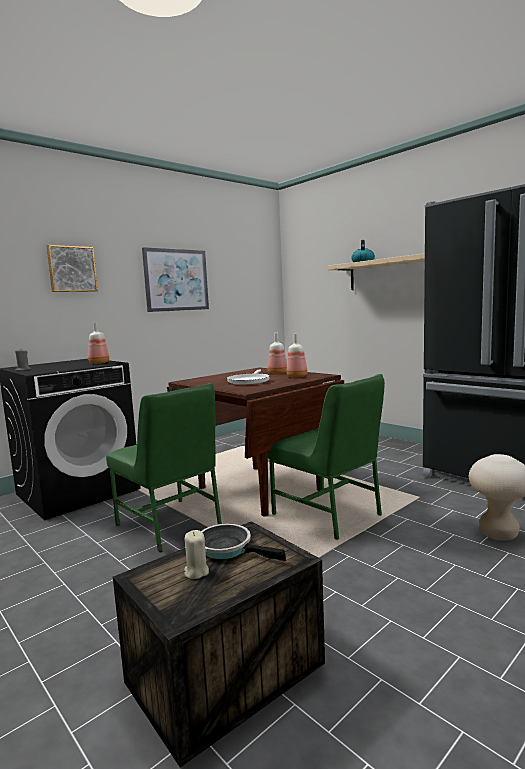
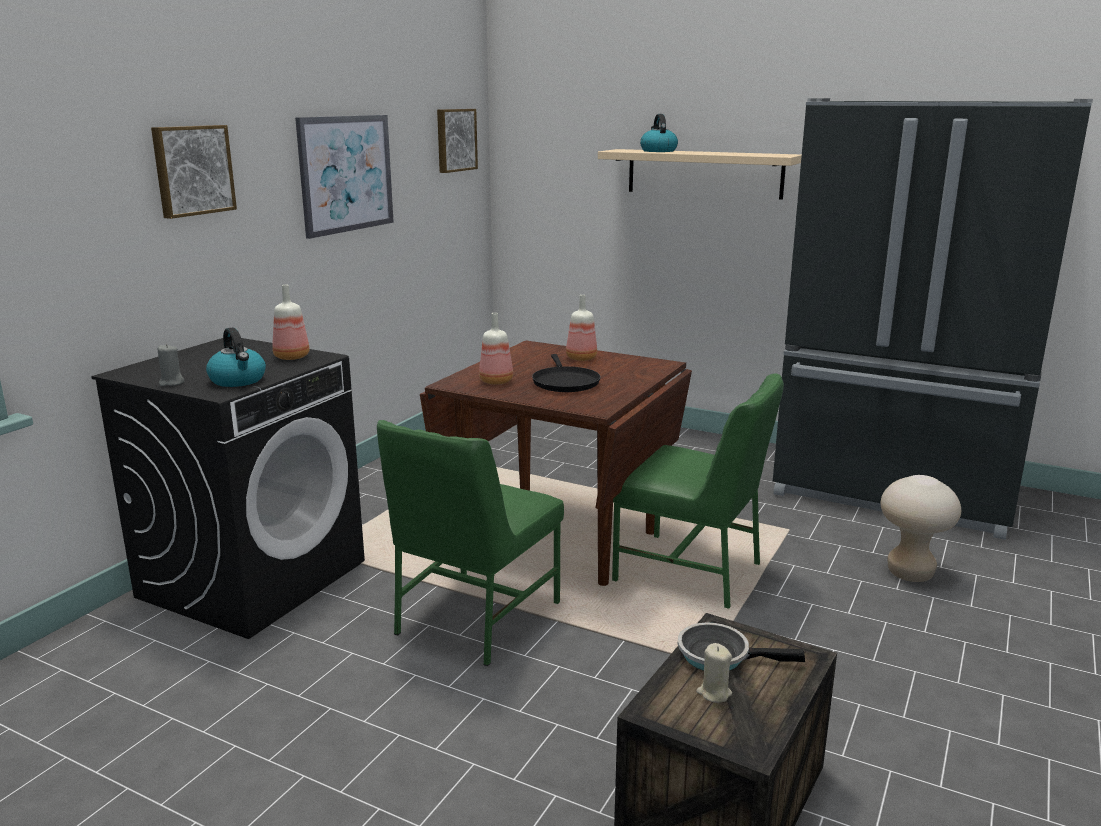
camera: 20 degrees left, 10 degrees up
green chair [106,383,222,552] -> green chair turned 90 degrees clockwise [377,420,564,666]
white frying pan [227,370,270,384] -> black frying pan [532,354,601,392]
bottle [287,334,308,378] -> bottle moved to [479,313,513,385]
none -> kettle [206,327,266,387]
none -> picture [437,109,478,173]

